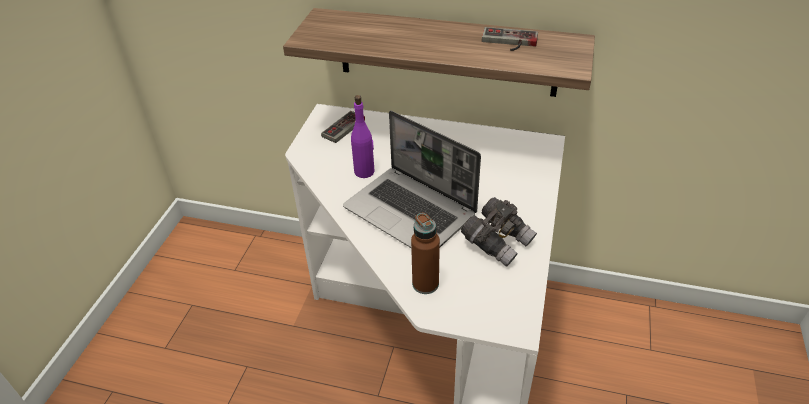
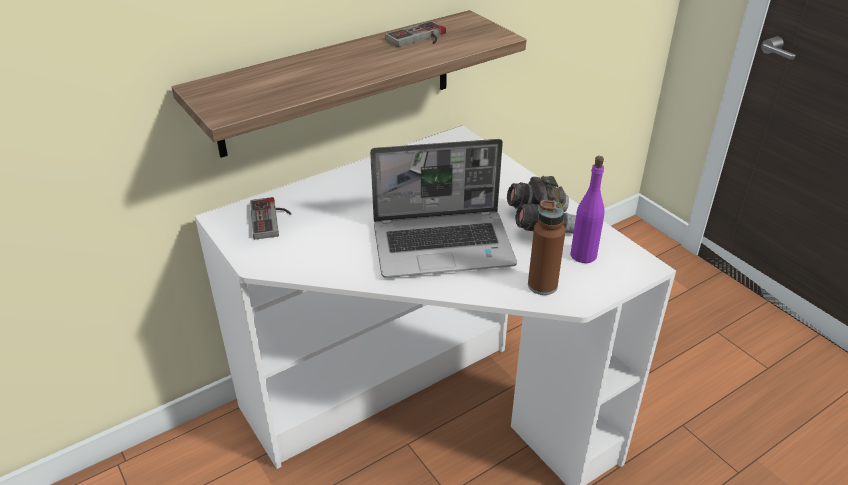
camera: 50 degrees left, 5 degrees down
purple bottle [351,95,375,178] -> purple bottle moved to [570,156,605,263]

